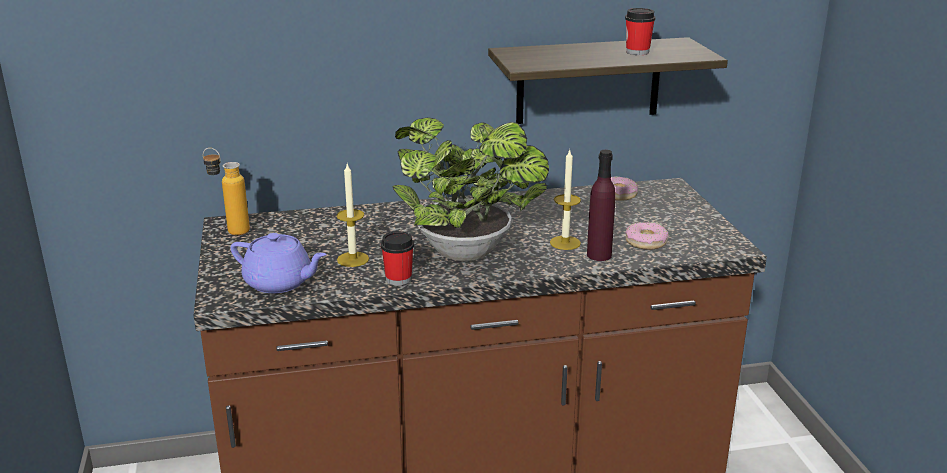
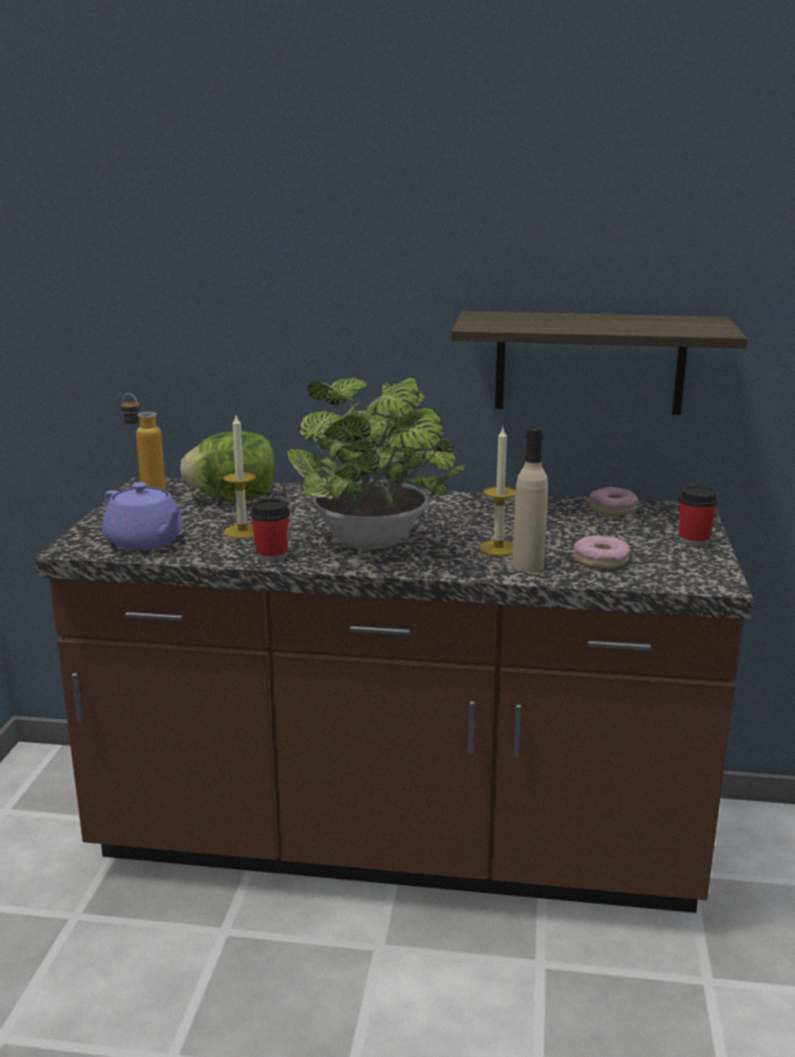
camera: 20 degrees right, 5 degrees down
purple bottle [587,150,616,261] -> beige bottle [512,427,548,572]
cup [625,8,655,55] -> cup moved to [678,485,718,547]
none -> lettuce [180,431,275,501]

